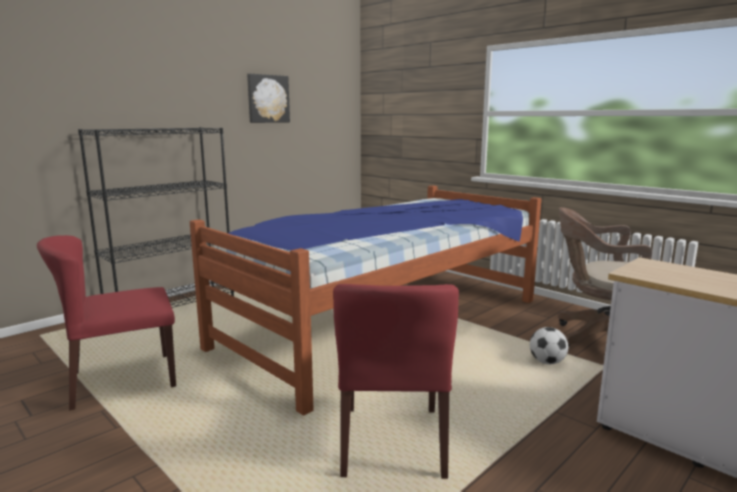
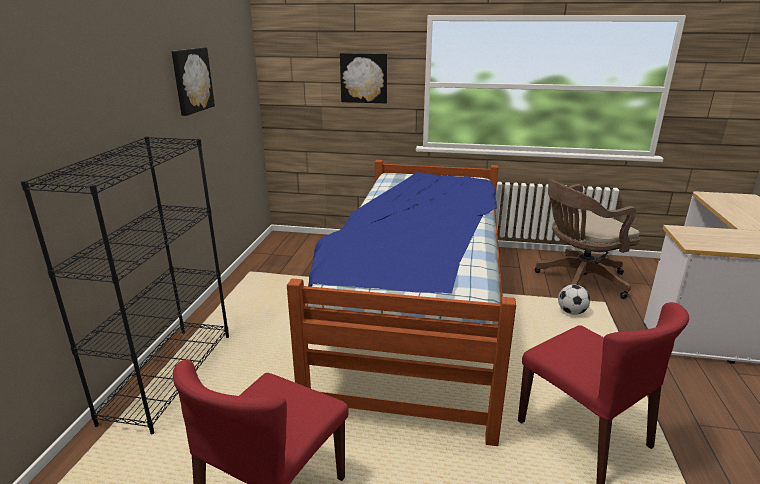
camera: 35 degrees left, 10 degrees up
none -> picture [340,53,387,104]

